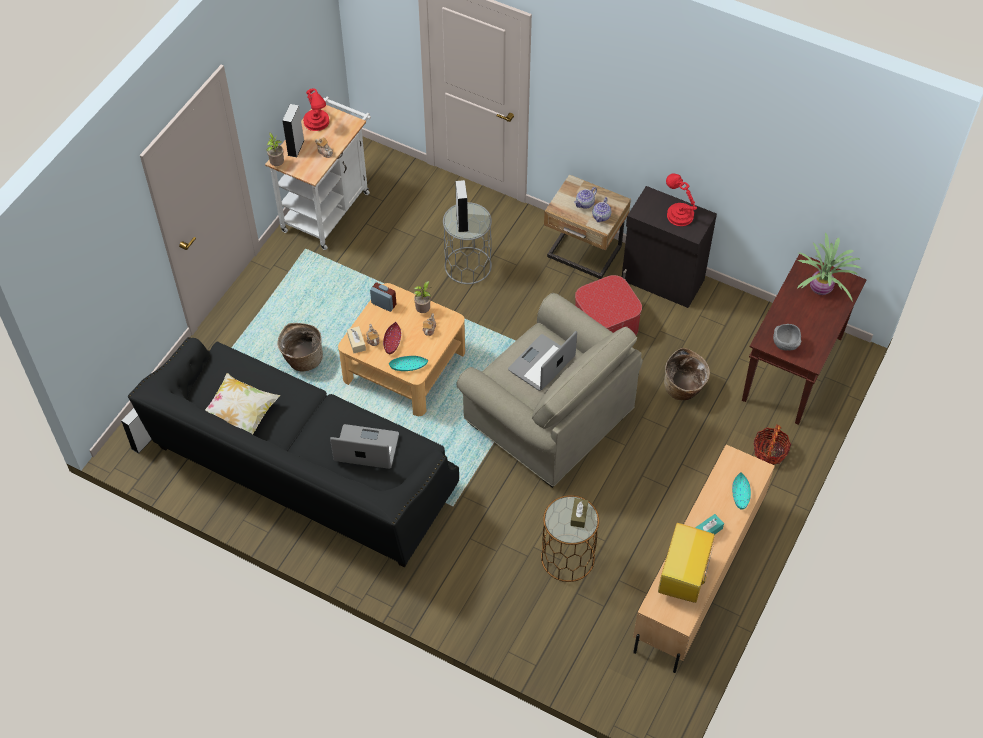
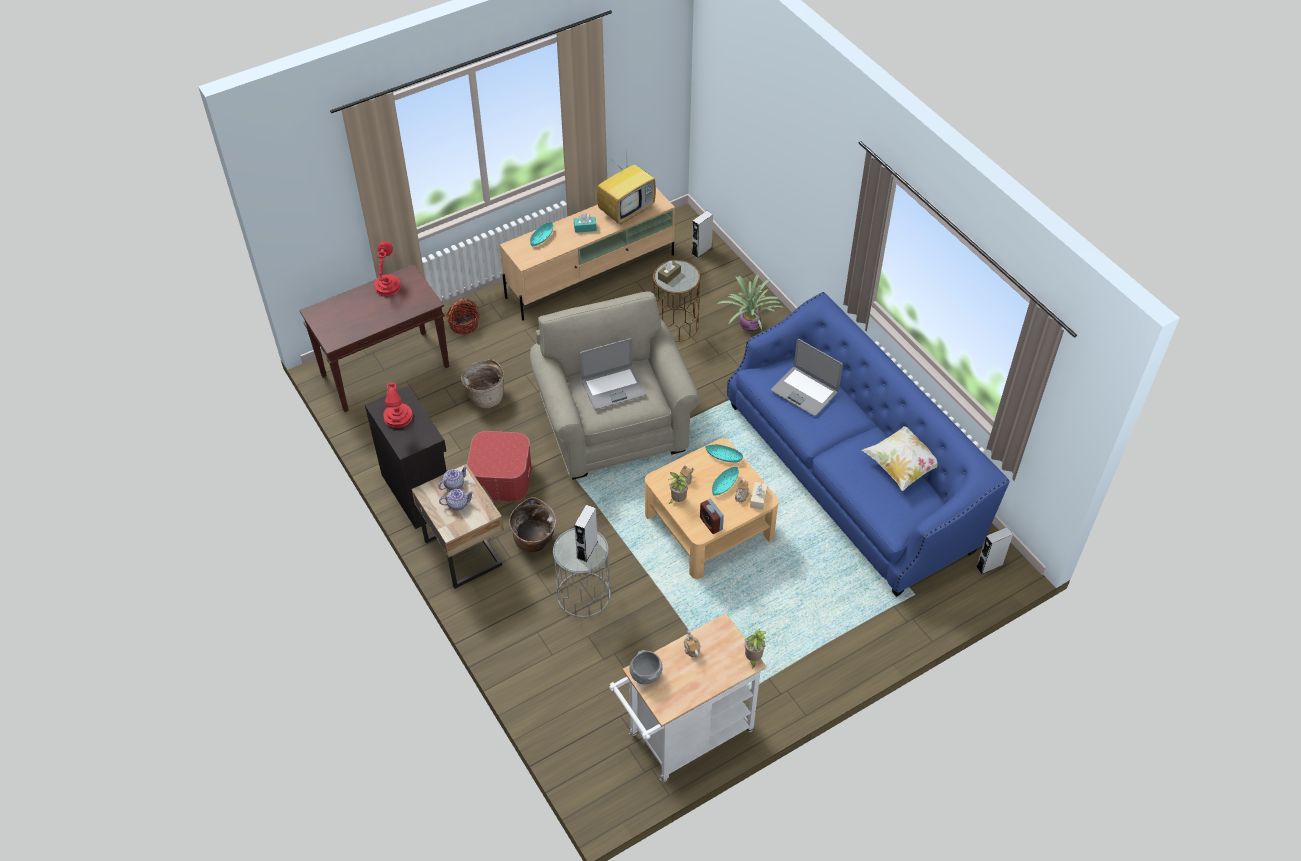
camera: 150 degrees left, 5 degrees down
black sofa [128,337,459,568] -> blue sofa [727,292,1010,597]
basket [277,323,323,372] -> basket moved to [509,497,556,552]
grey speaker [282,104,304,157] -> grey speaker moved to [692,211,713,258]
red table lamp [303,88,329,131] -> red table lamp moved to [374,241,401,296]
red bowl [383,322,401,355] -> turquoise bowl [712,467,739,496]
grey bowl [773,324,801,350] -> grey bowl moved to [629,650,663,685]
potted plant [797,232,861,302] -> potted plant moved to [717,275,784,331]

